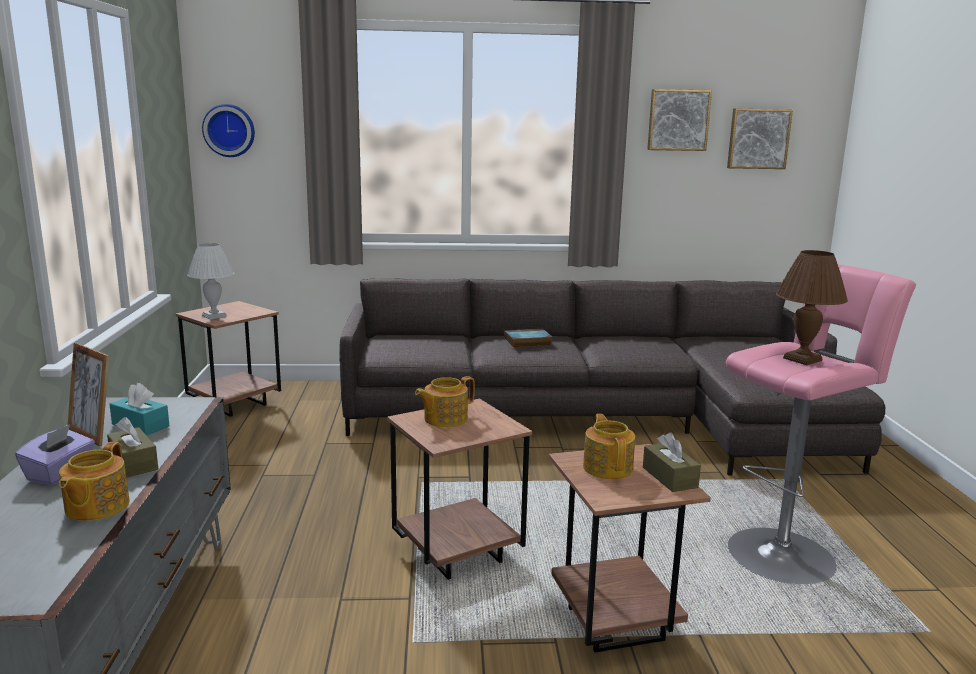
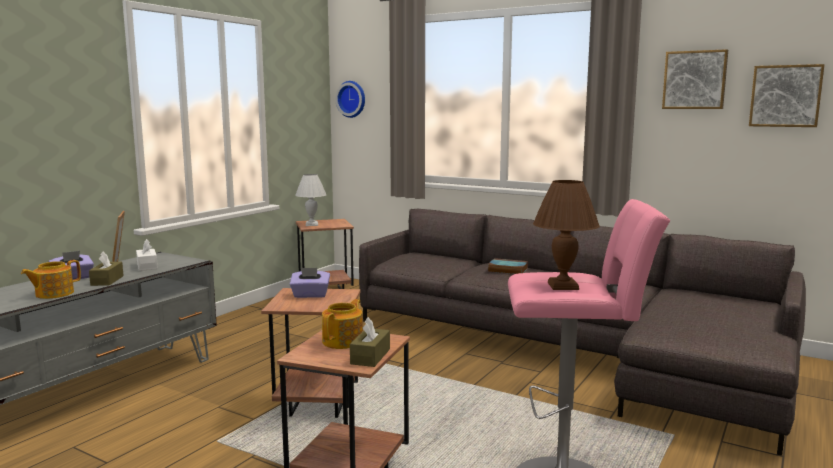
camera: 35 degrees right, 5 degrees down
turquoise tissue box [109,383,169,435] -> white tissue box [136,239,158,271]
teapot [415,376,475,427] -> purple tissue box [290,268,330,298]

